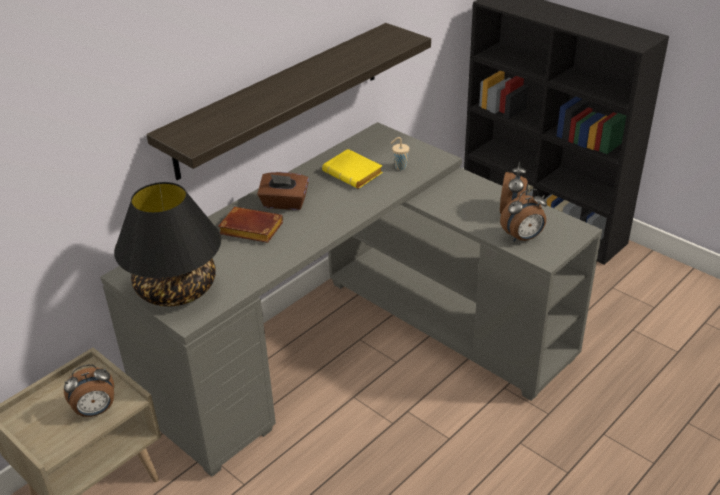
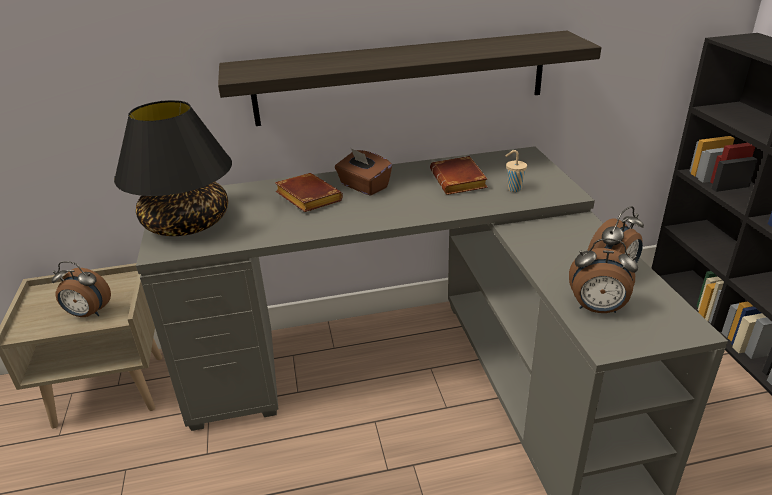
camera: 35 degrees right, 5 degrees down
yellow book [322,149,383,189] -> brown book [430,156,488,195]

